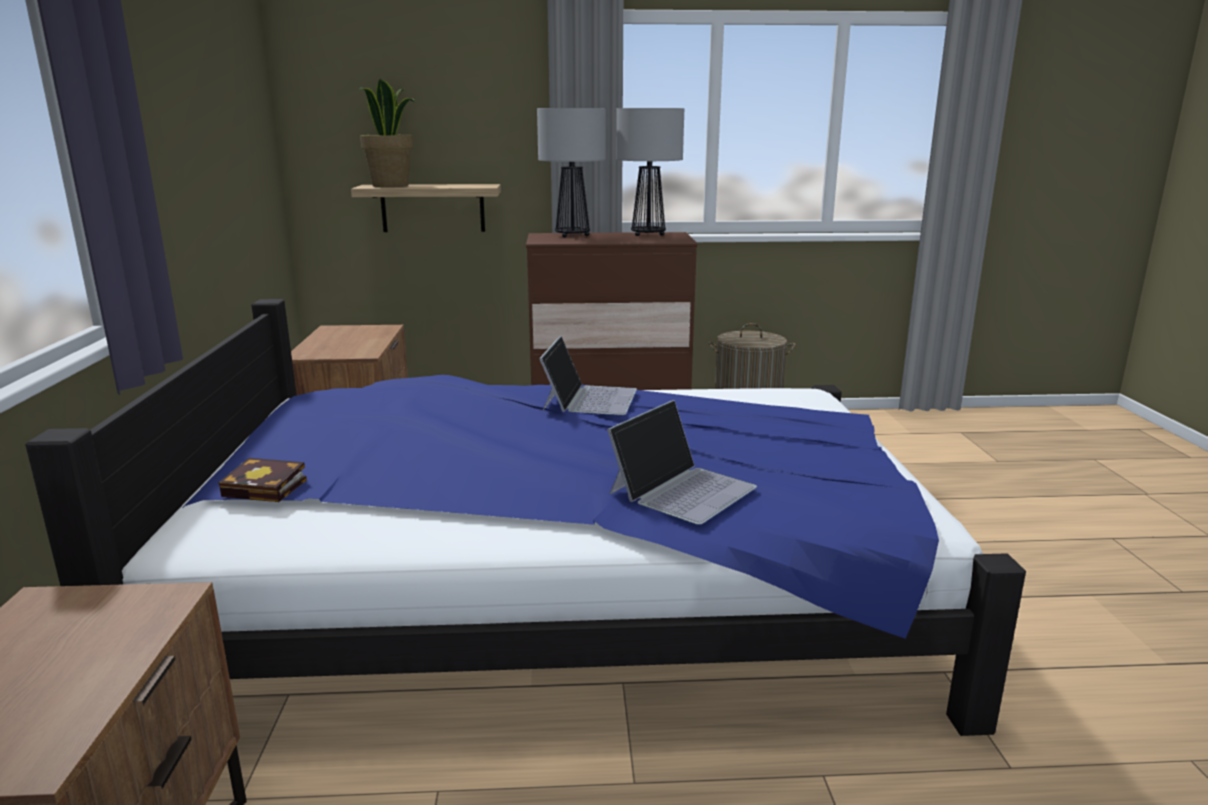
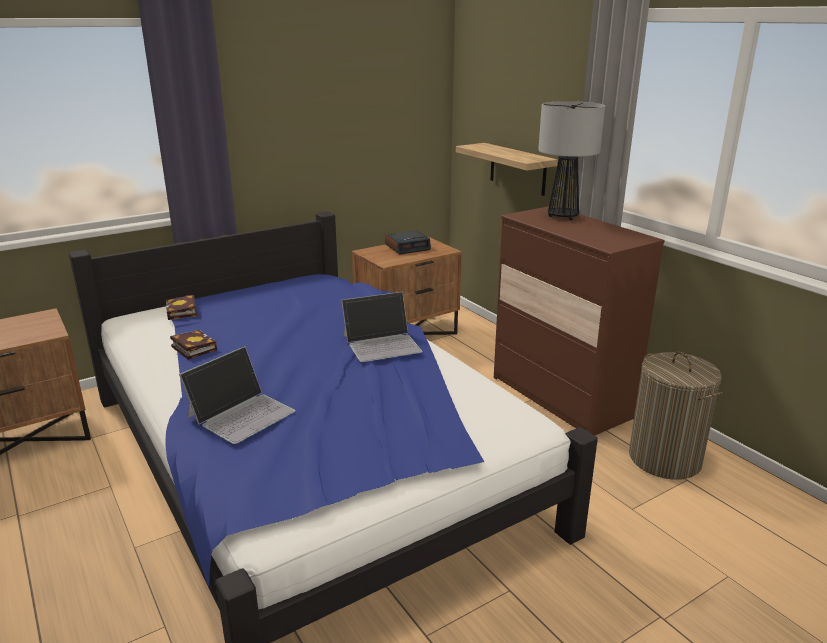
camera: 60 degrees right, 5 degrees up
potted plant [359,78,416,187] -> none
laptop [607,400,757,525] -> laptop turned 60 degrees counterclockwise [179,346,295,444]
table lamp [616,108,684,236] -> none
none -> book [170,330,217,360]
none -> alarm clock [385,231,431,255]

